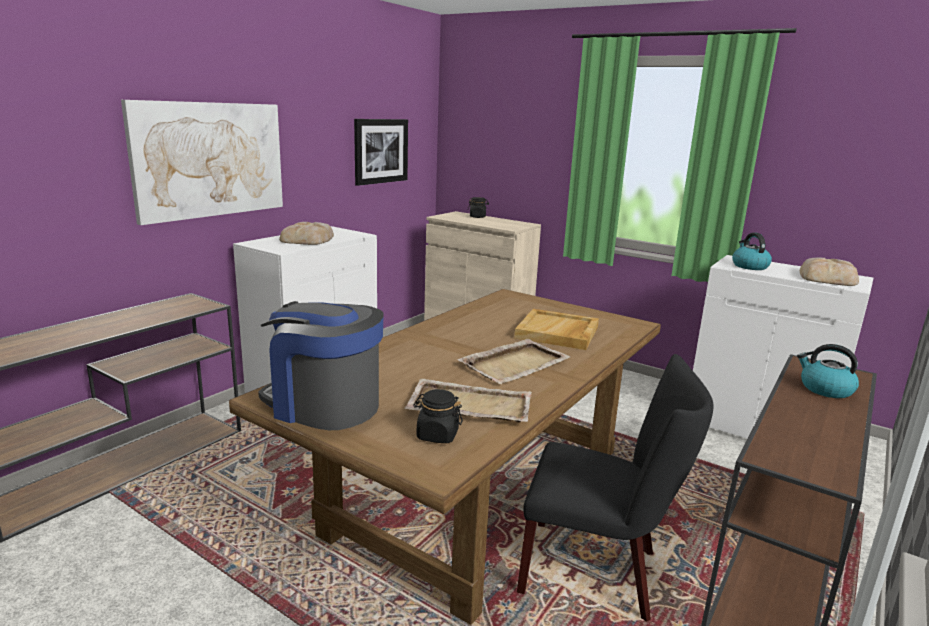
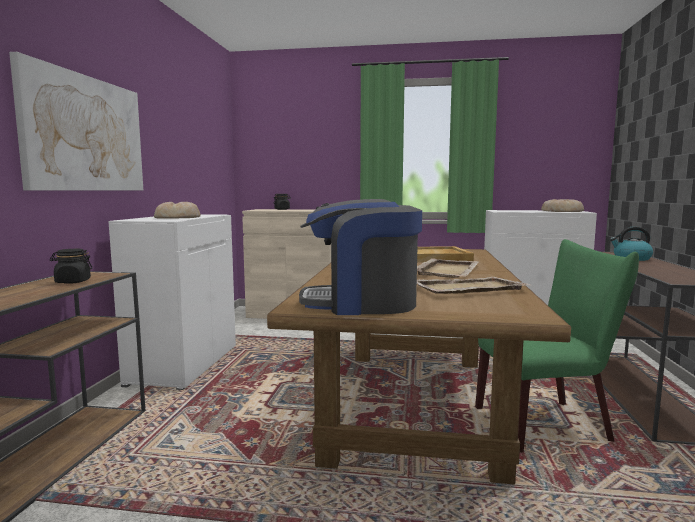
camera: 25 degrees left, 10 degrees down
picture [354,119,408,186] -> none
black jar [413,389,463,443] -> black jar moved to [50,249,92,284]
black chair [517,354,713,622] -> green chair [475,239,639,453]
kettle [732,233,772,270] -> none

